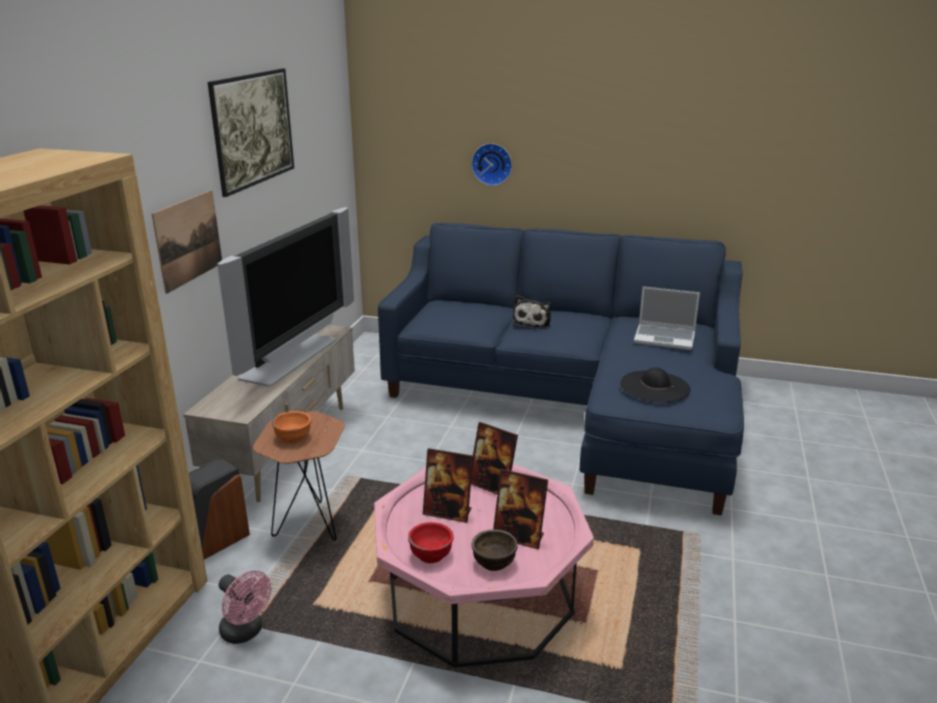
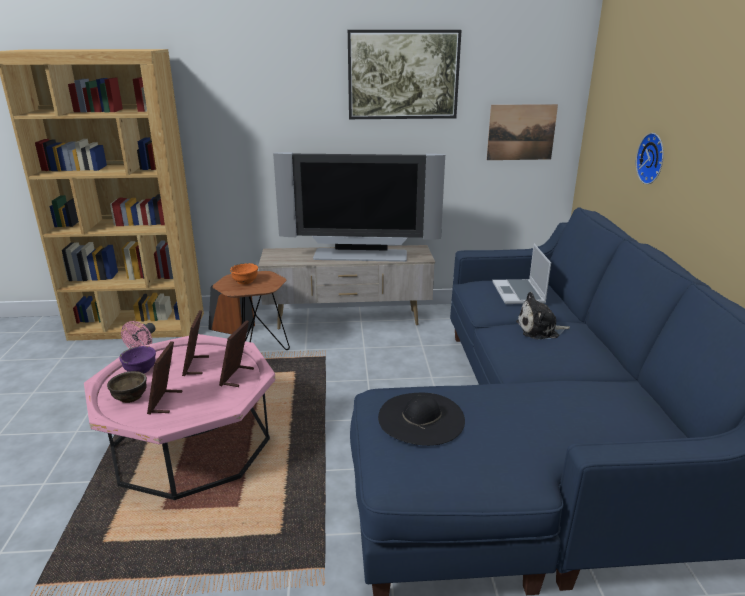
camera: 70 degrees right, 0 degrees up
picture [152,190,222,294] -> picture moved to [487,104,558,160]
red bowl [408,522,454,563] -> purple bowl [119,346,156,373]
laptop [634,286,700,350] -> laptop moved to [492,244,551,304]

